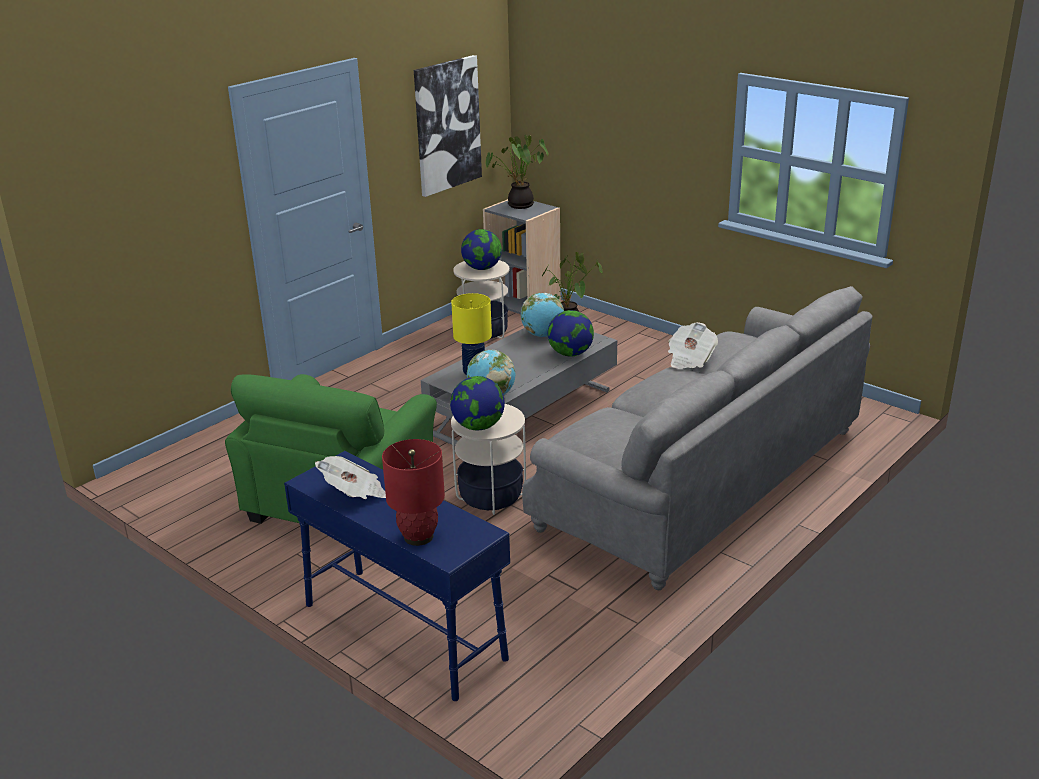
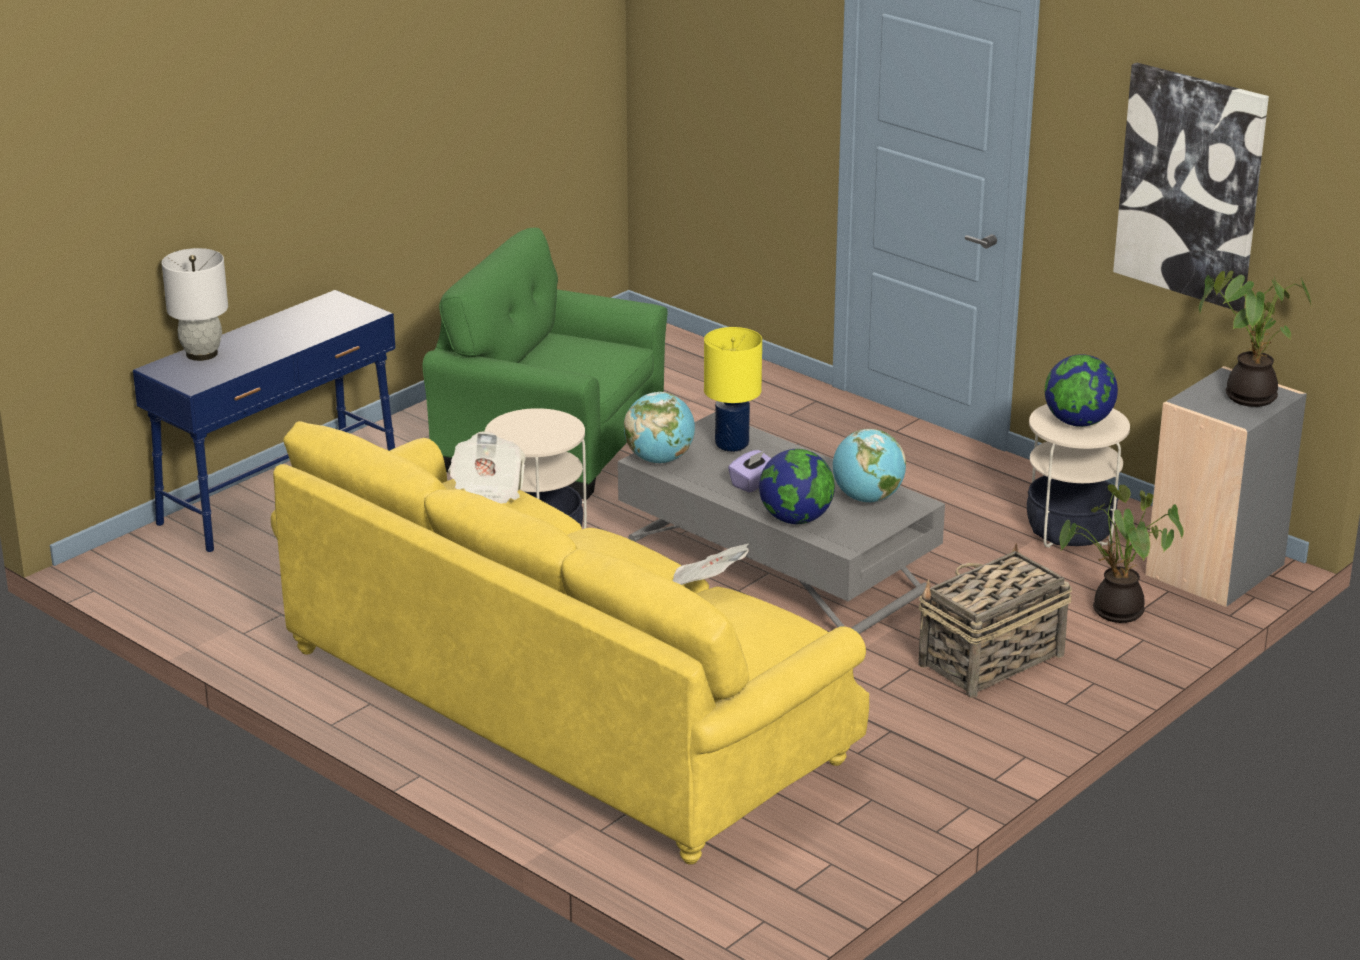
camera: 90 degrees right, 0 degrees up
newspaper [315,456,386,499] -> newspaper moved to [448,431,526,504]
red table lamp [382,439,445,546] -> white table lamp [162,248,228,361]
globe [450,376,505,430] -> none
grey sofa [522,286,873,590] -> yellow sofa [271,421,869,864]
none -> purple tissue box [728,450,772,493]
none -> basket [918,543,1072,697]

